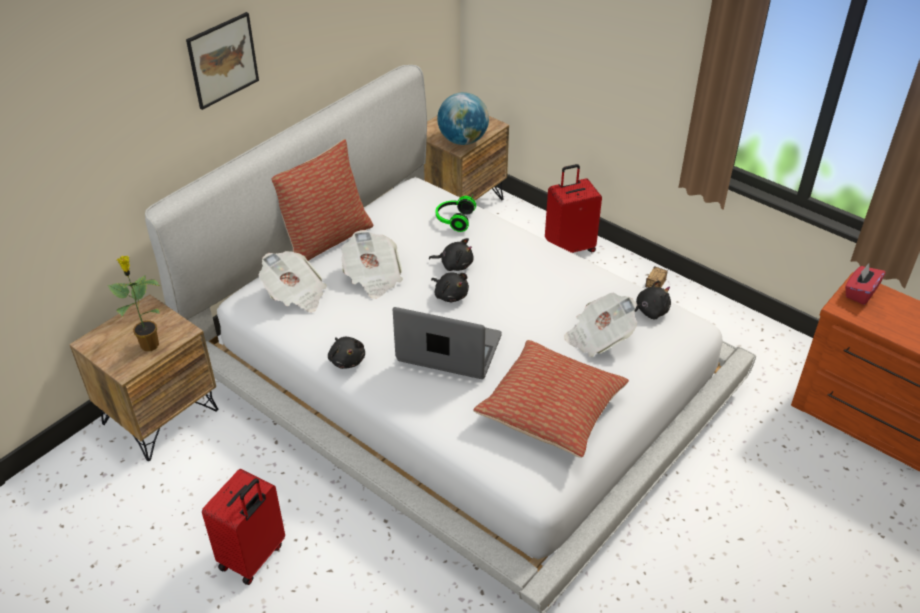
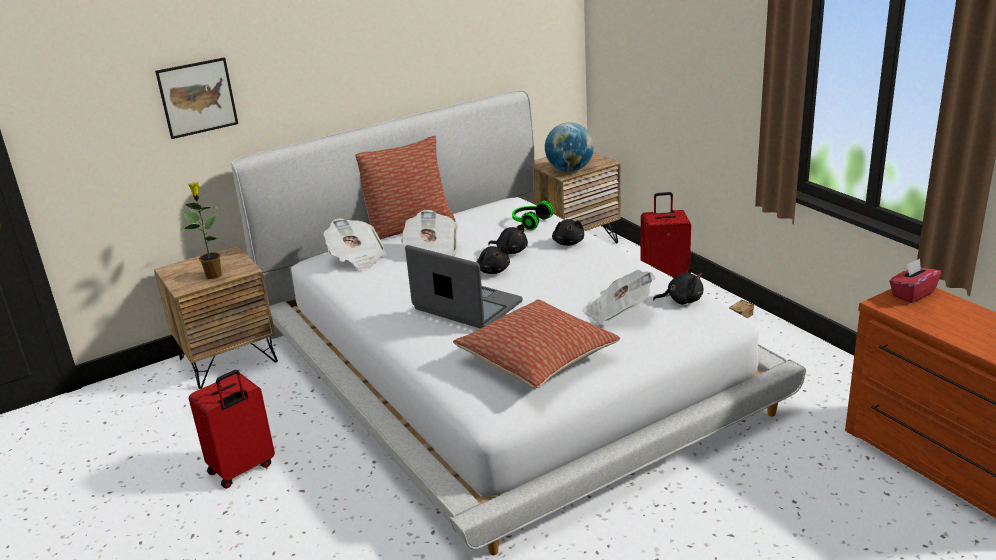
camera: 20 degrees right, 15 degrees down
picture [186,12,259,110] -> picture moved to [155,57,238,139]
black plush toy [328,337,365,369] -> black plush toy moved to [552,219,584,246]

